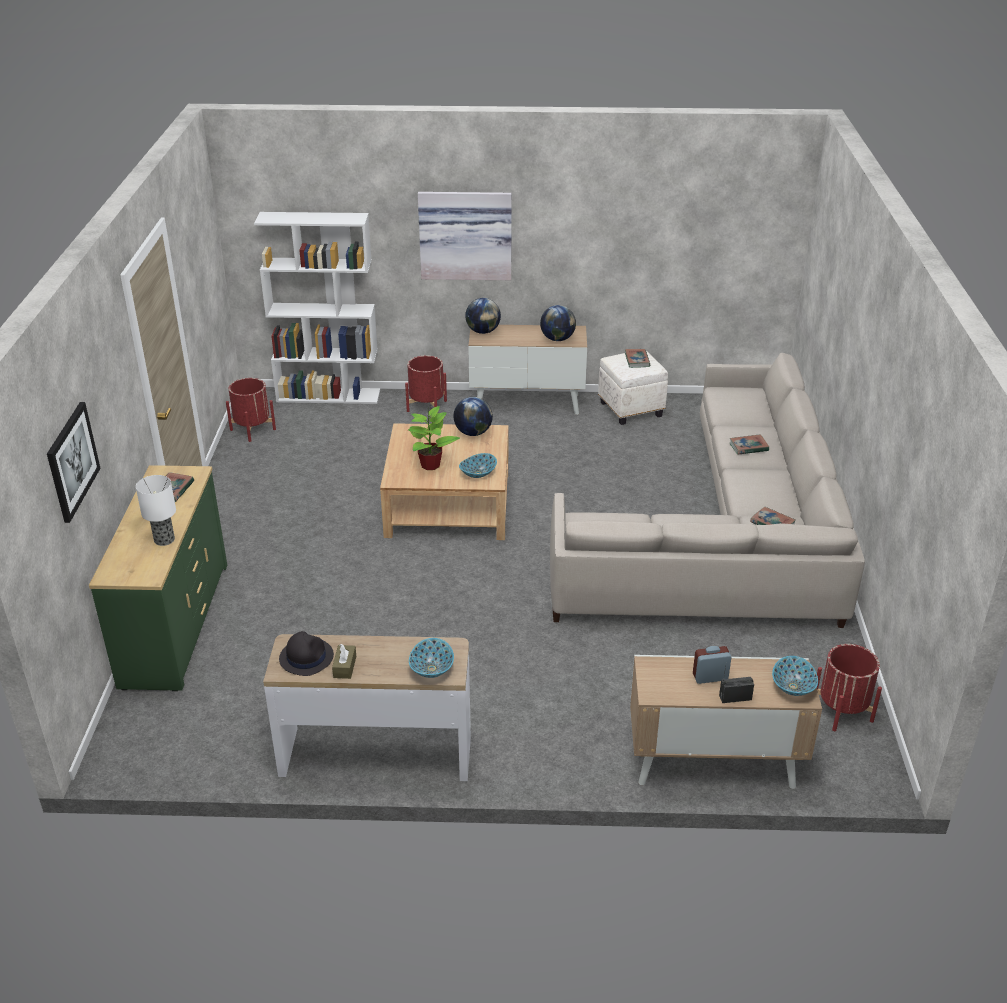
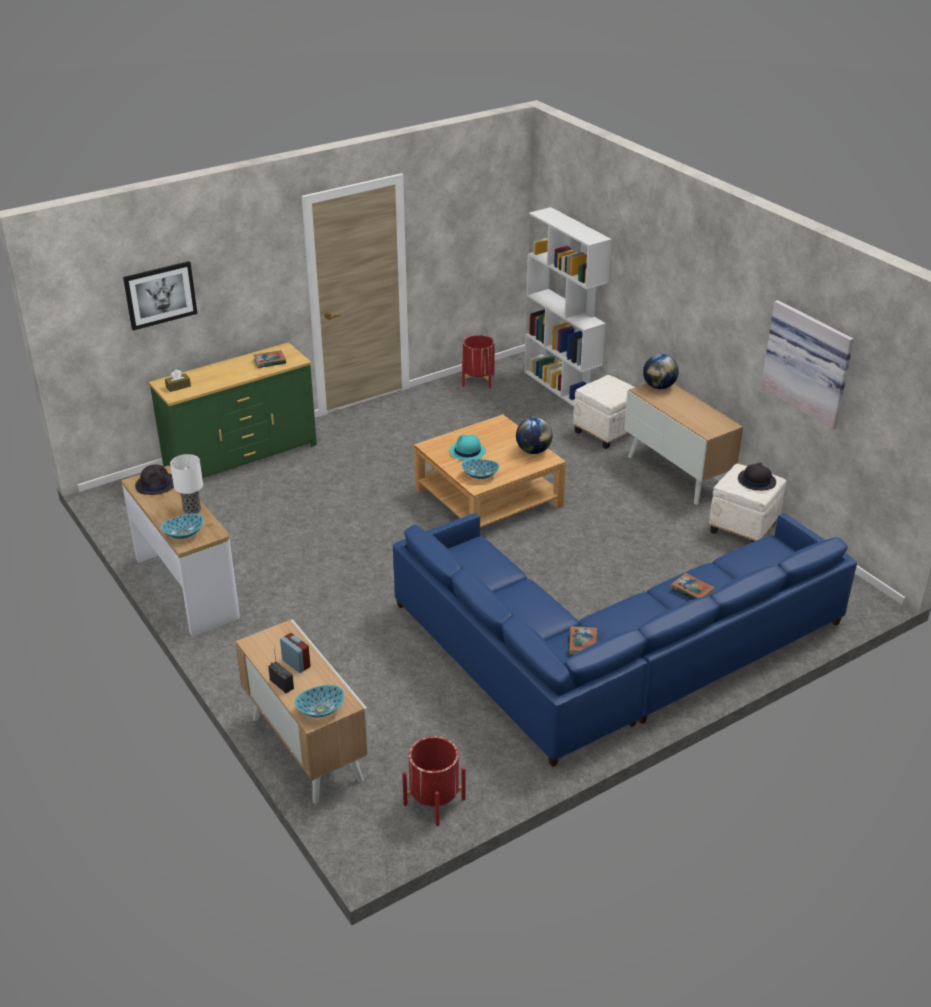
camera: 55 degrees right, 0 degrees up
table lamp [136,475,176,546] -> table lamp moved to [170,454,203,514]
brown tissue box [332,644,356,679] -> brown tissue box moved to [165,370,191,392]
red planter [405,355,447,412] -> white ottoman [573,375,635,449]
potted plant [408,406,460,470] -> turquoise hat [449,435,486,461]
picture [418,192,512,280] -> picture moved to [761,300,854,429]
globe [540,305,576,341] -> none
beige sofa [550,353,865,628] -> blue sofa [393,513,857,767]
book [625,349,650,368] -> black hat [738,463,776,491]

